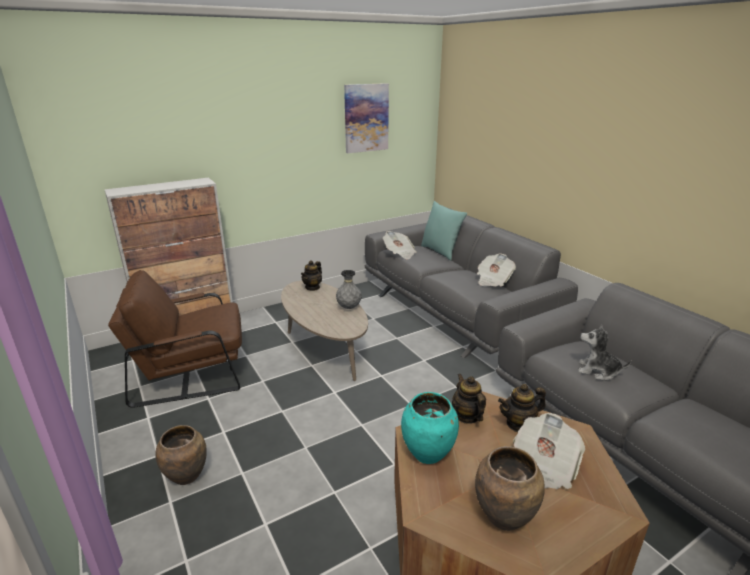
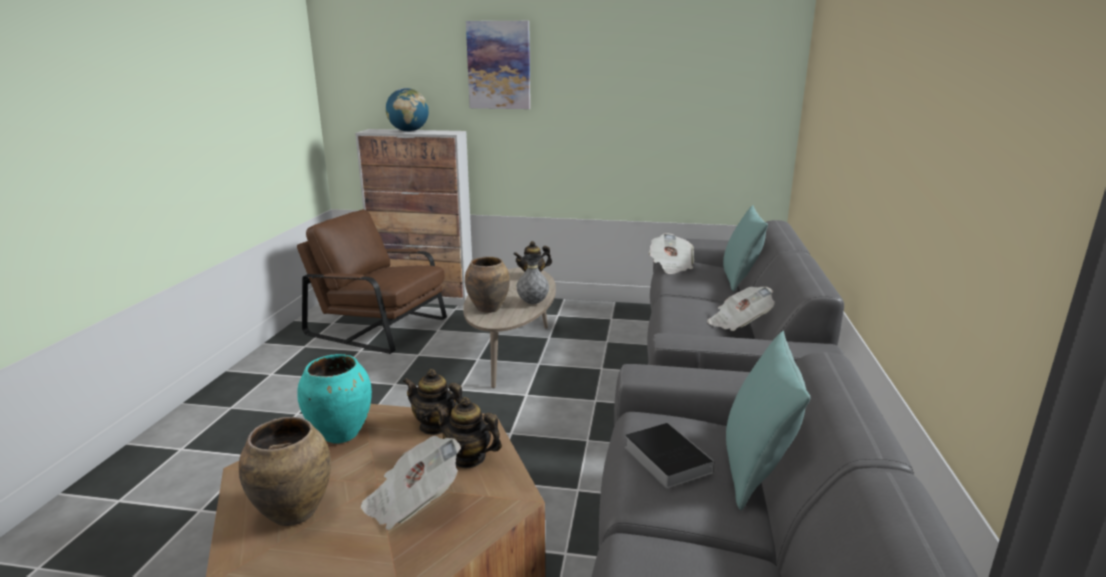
camera: 40 degrees right, 5 degrees down
brown vase [156,425,207,485] -> brown vase moved to [465,257,510,313]
picture [344,83,389,153] -> picture moved to [466,21,530,109]
teapot [452,374,486,424] -> teapot turned 90 degrees counterclockwise [403,369,462,435]
plush toy [578,325,632,380] -> book [625,423,714,489]
none -> globe [386,88,429,132]
none -> turquoise pillow [726,331,811,510]

